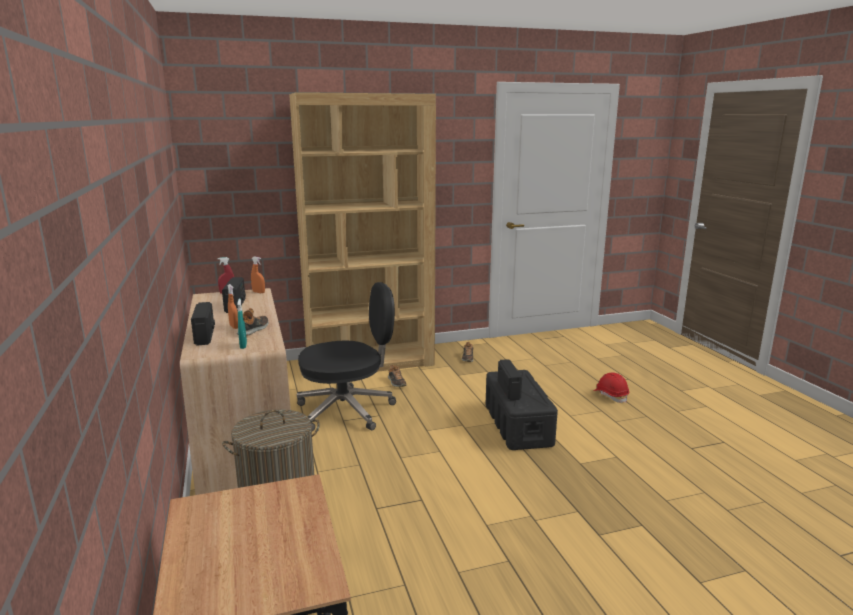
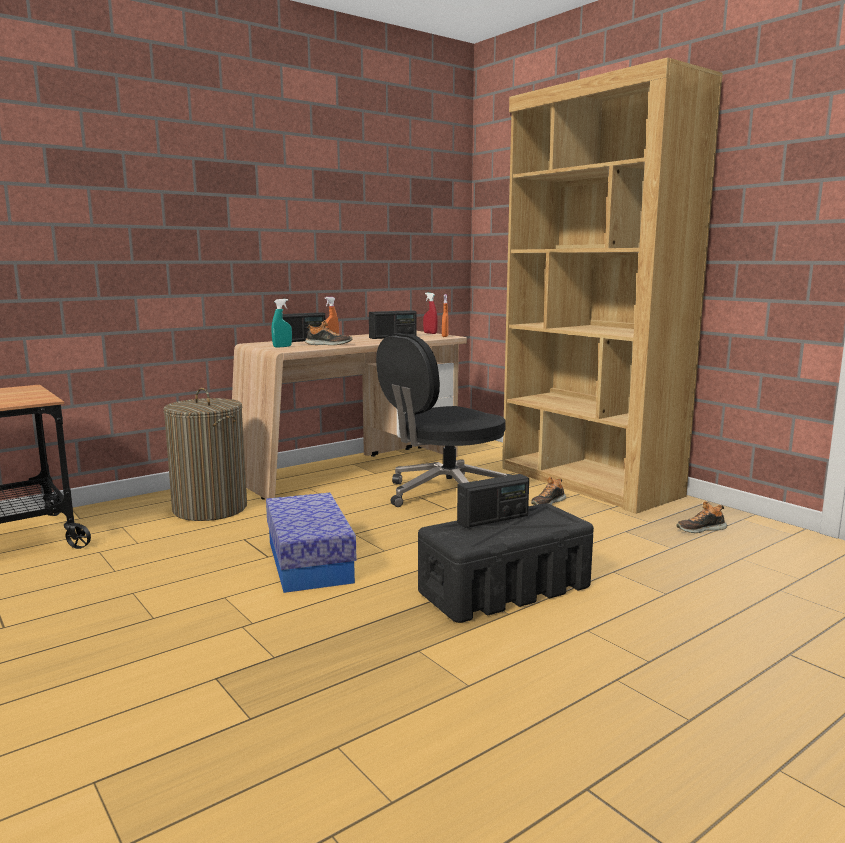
camera: 70 degrees right, 5 degrees down
black office chair [297,282,396,431] -> black office chair turned 90 degrees clockwise [376,333,511,507]
red hard hat [593,372,629,403] -> none
none -> storage box [266,493,357,593]

